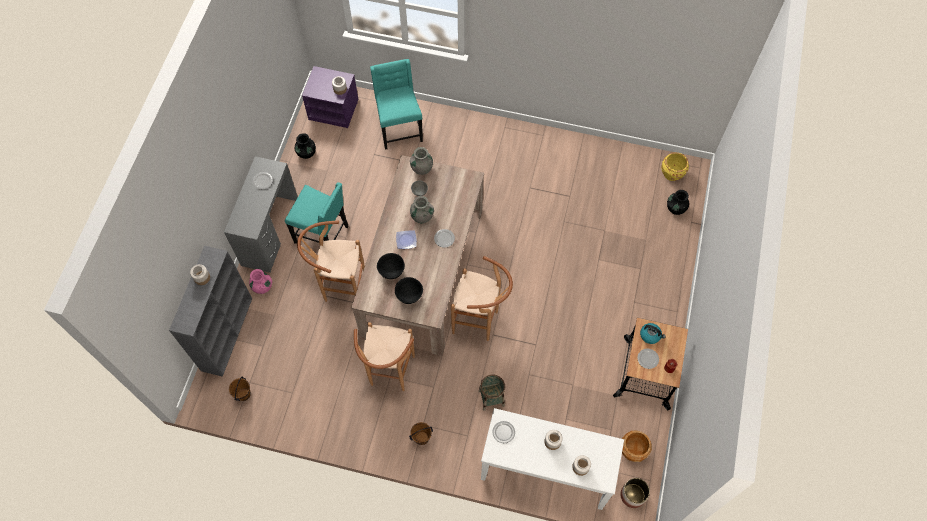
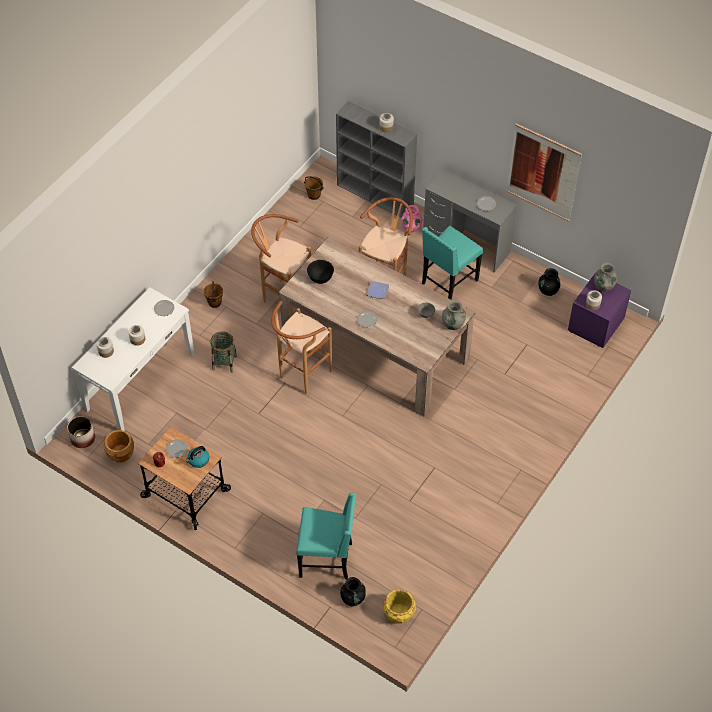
camera: 110 degrees right, 10 degrees down
turquoise chair [370,59,423,150] -> turquoise chair moved to [296,493,356,580]
black bowl [377,253,405,279] -> none
grey vase [410,196,434,223] -> grey vase moved to [594,263,617,291]
none -> picture [507,123,582,222]

